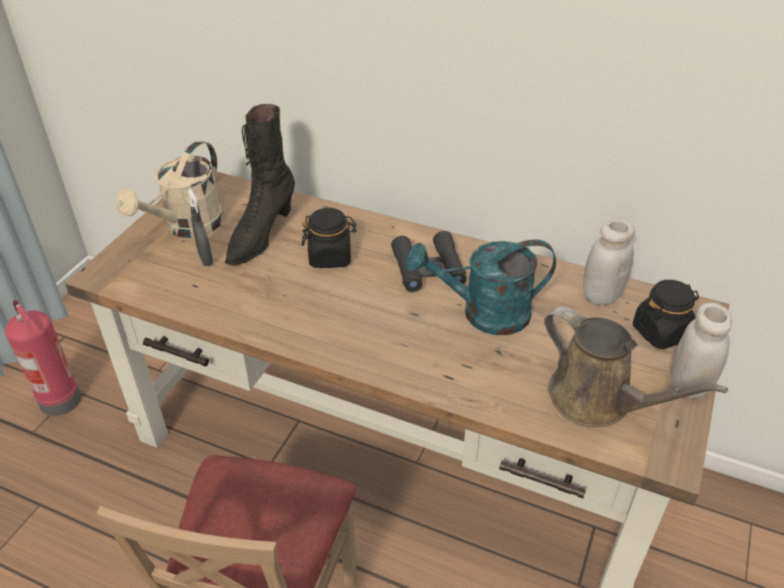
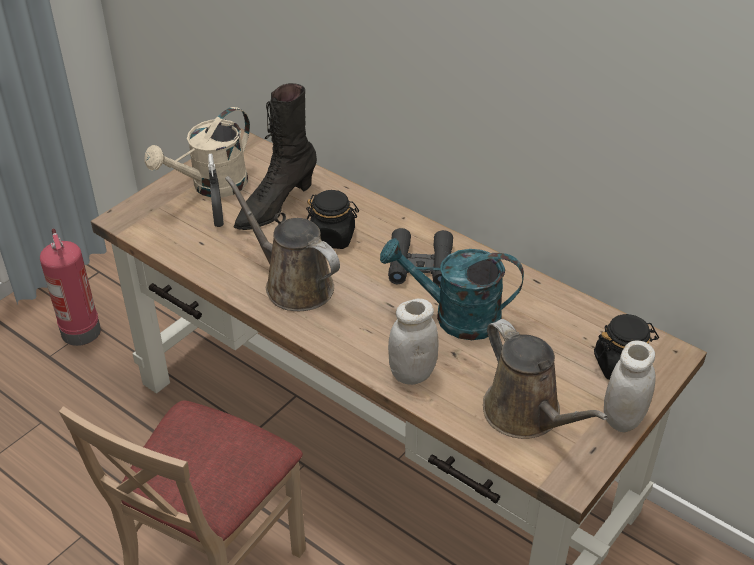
camera: 15 degrees right, 0 degrees up
white jar [583,219,635,305] -> white jar moved to [388,299,438,385]
none -> brown watering can [225,176,340,311]

